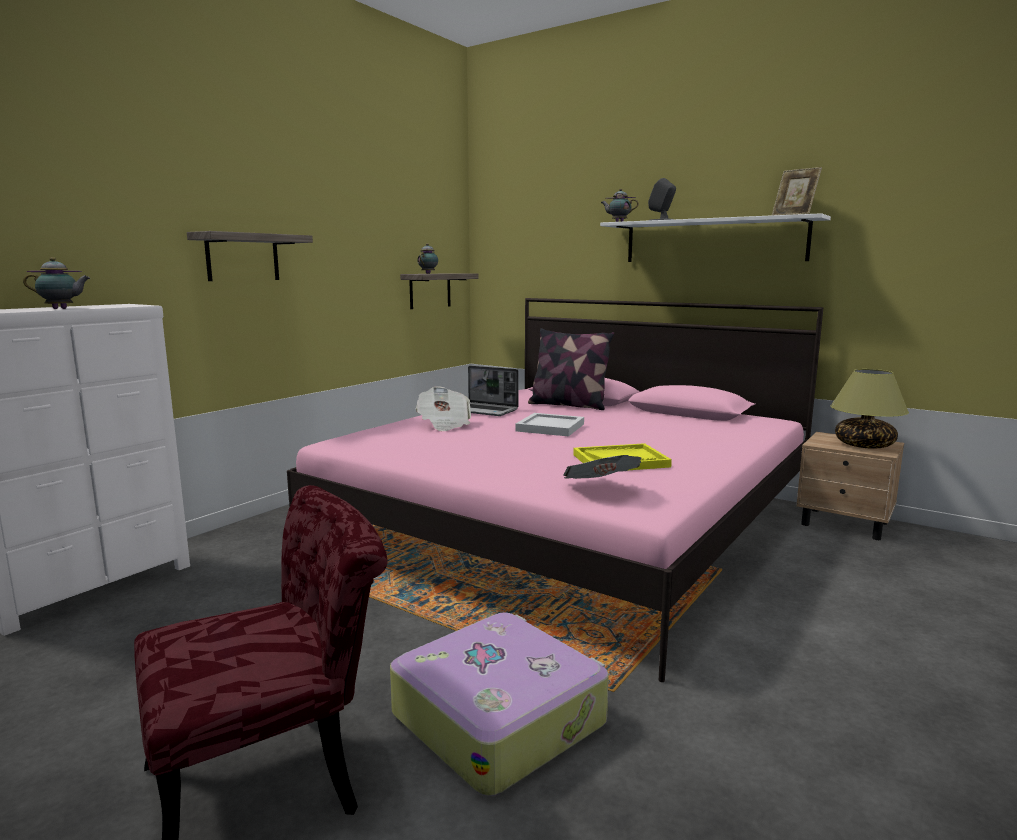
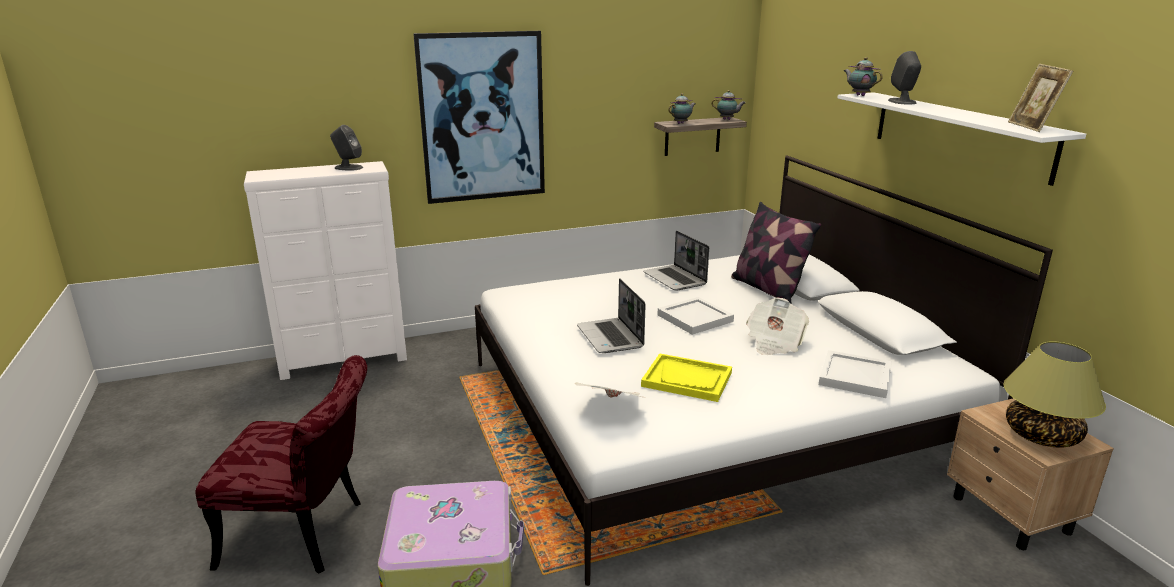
camera: 35 degrees right, 10 degrees up
teapot [23,257,90,309] -> teapot moved to [712,90,745,120]
shelf [187,231,313,281] -> picture [413,31,545,204]
pink bed [287,298,824,682] -> white bed [475,155,1053,586]
newspaper [416,387,471,431] -> newspaper moved to [746,298,809,355]
none -> grey speaker [330,125,363,171]
none -> laptop [577,279,645,353]
none -> white tray [819,350,892,398]

